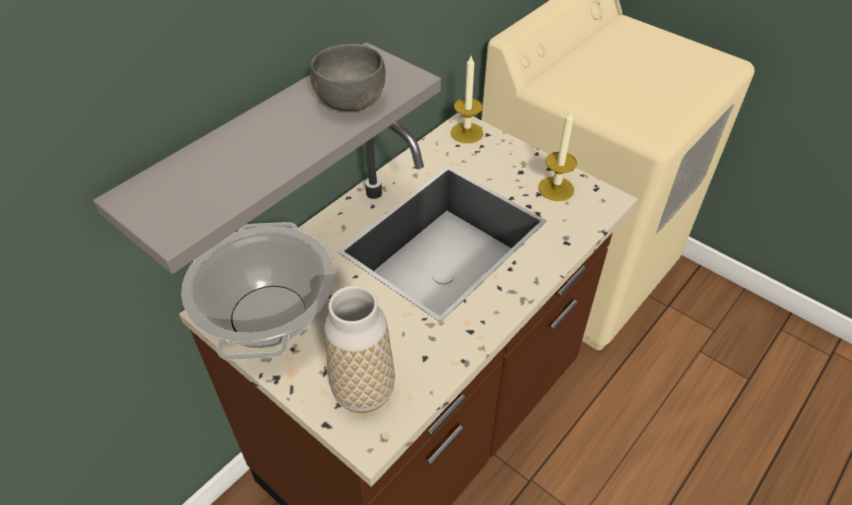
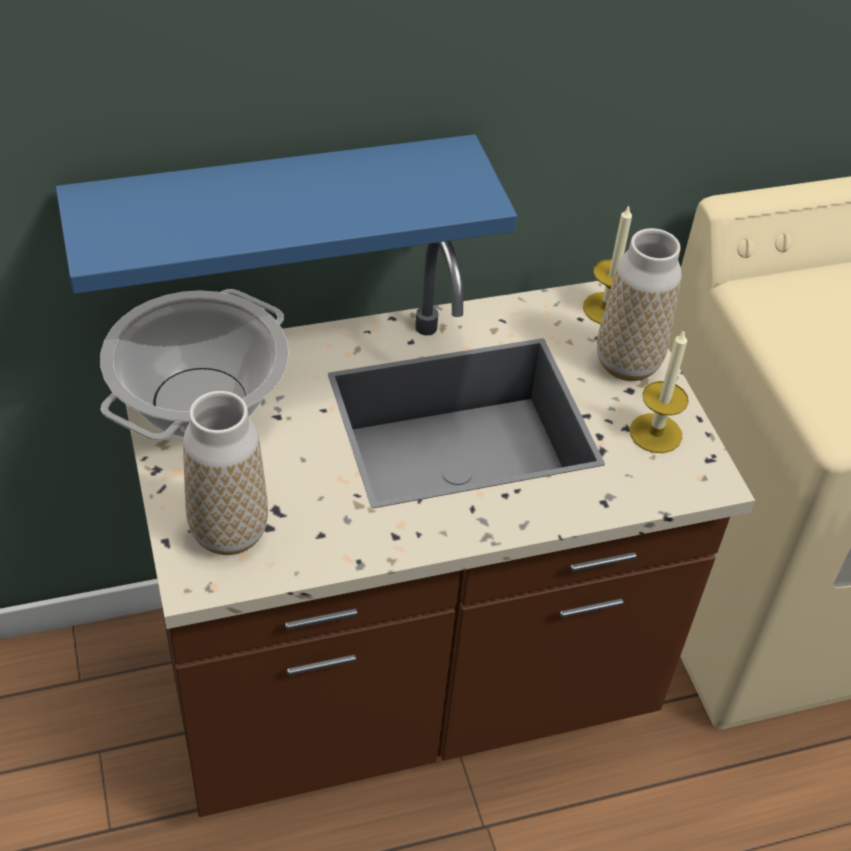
camera: 30 degrees right, 0 degrees up
grey shelf [93,42,441,274] -> blue shelf [56,134,517,294]
grey bowl [310,44,385,111] -> none
none -> vase [597,228,682,381]

